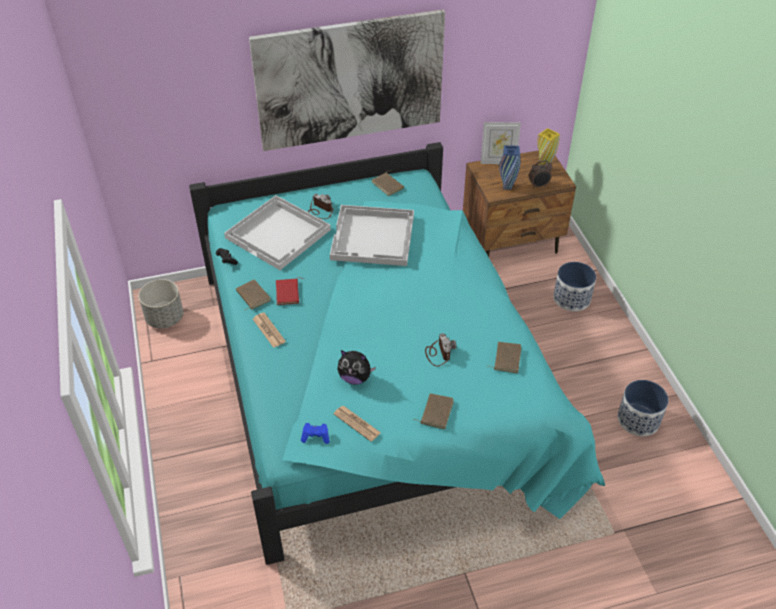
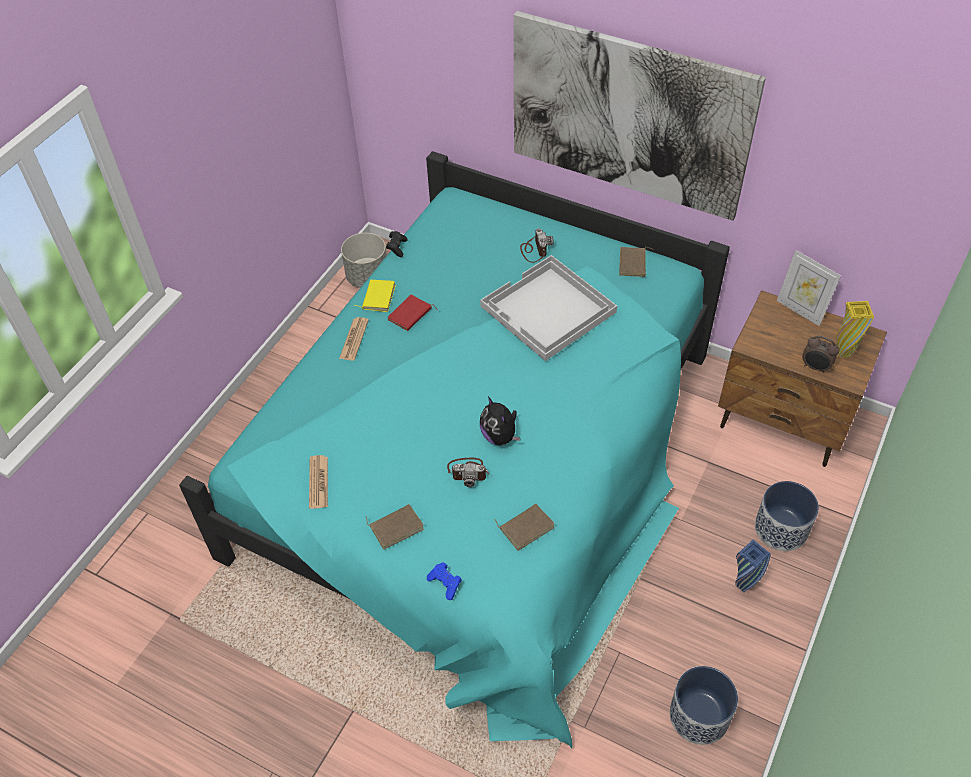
camera: 45 degrees right, 5 degrees up
white tray [224,195,331,270] -> none
brown book [236,280,271,311] -> yellow book [354,280,396,312]
blue game controller [301,423,330,444] -> blue game controller moved to [427,562,462,600]
plush toy [337,350,376,385] -> plush toy moved to [480,397,520,446]
camera [425,333,457,367] -> camera turned 60 degrees clockwise [447,458,489,487]
blue vase [499,145,521,190] -> blue vase moved to [735,540,771,592]

